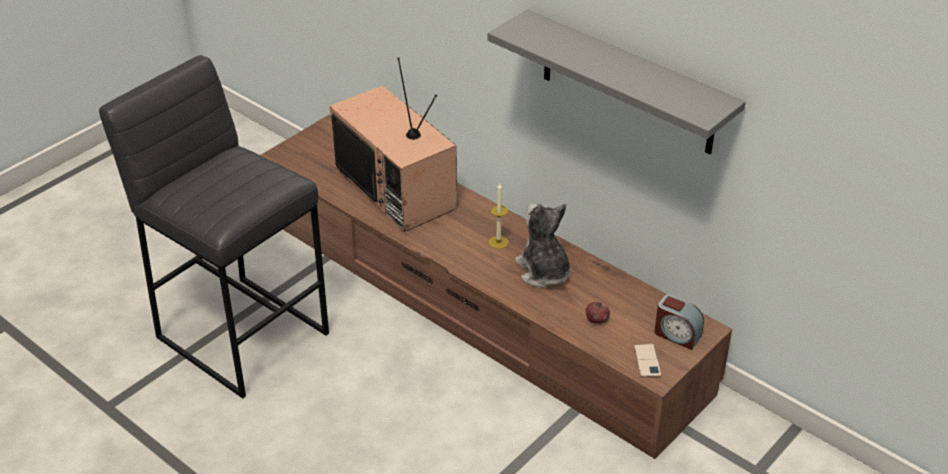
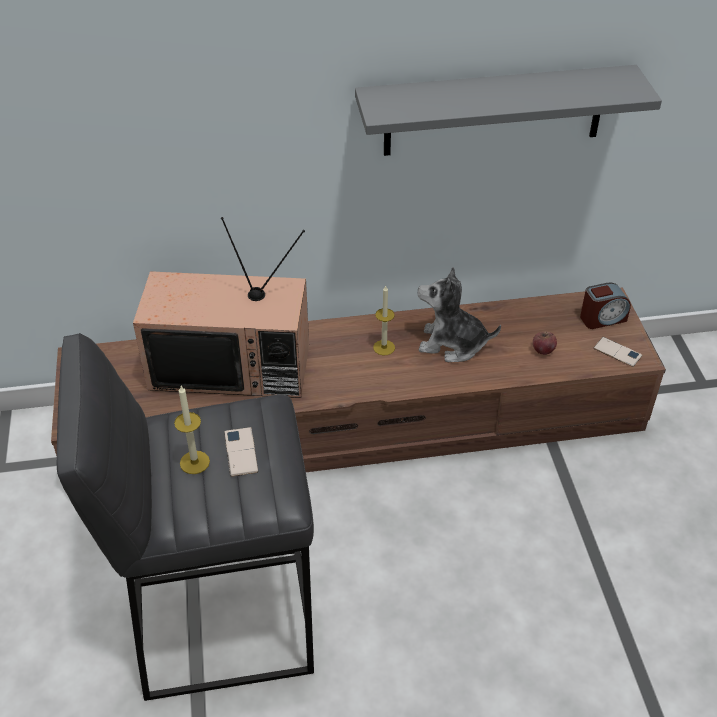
camera: 50 degrees left, 5 degrees up
none -> candle [174,386,210,474]
none -> phone [224,427,258,477]

